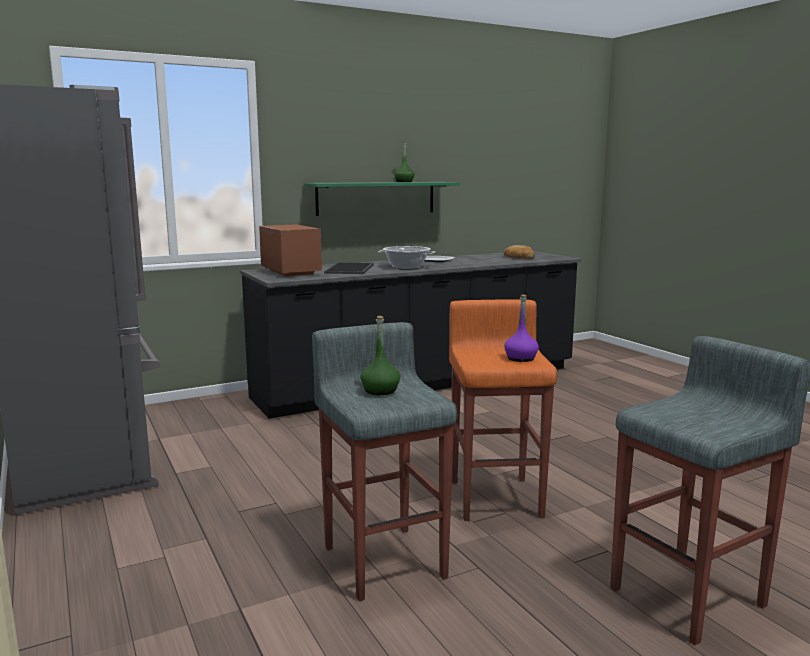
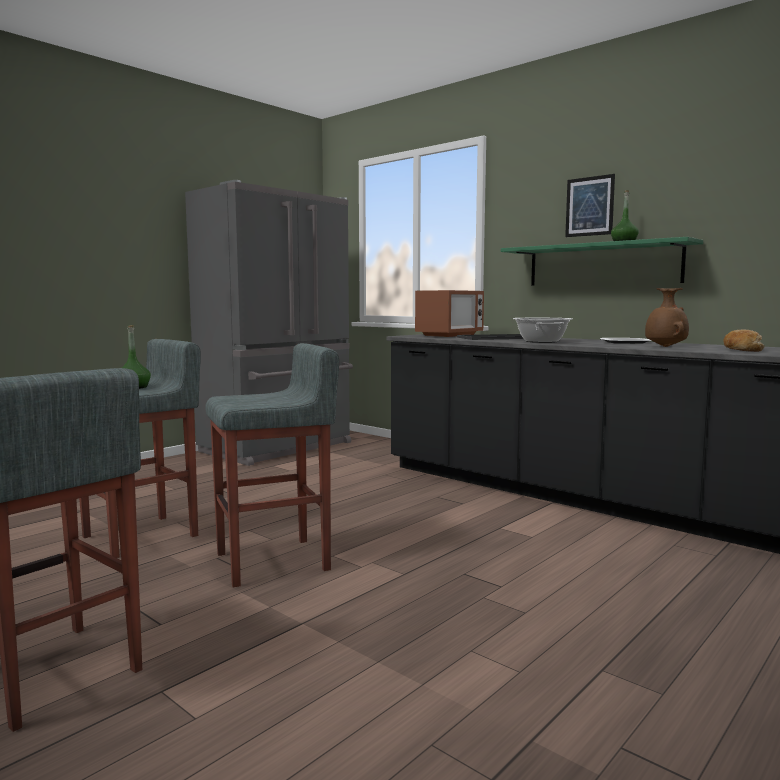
camera: 70 degrees right, 5 degrees down
orange stool [449,299,557,521] -> grey stool [205,343,339,587]
purple bottle [504,294,539,362] -> none
none -> picture [565,174,615,237]
none -> brown vase [645,288,689,347]

